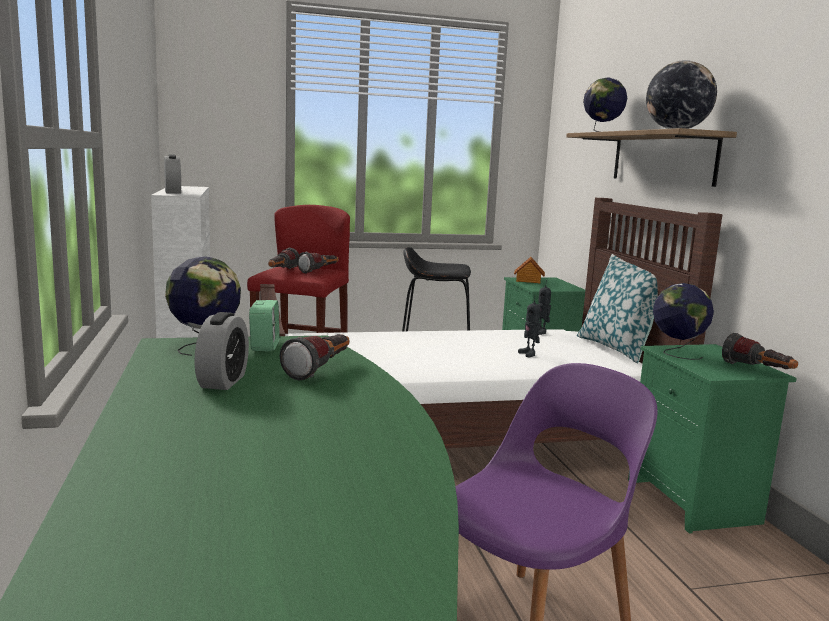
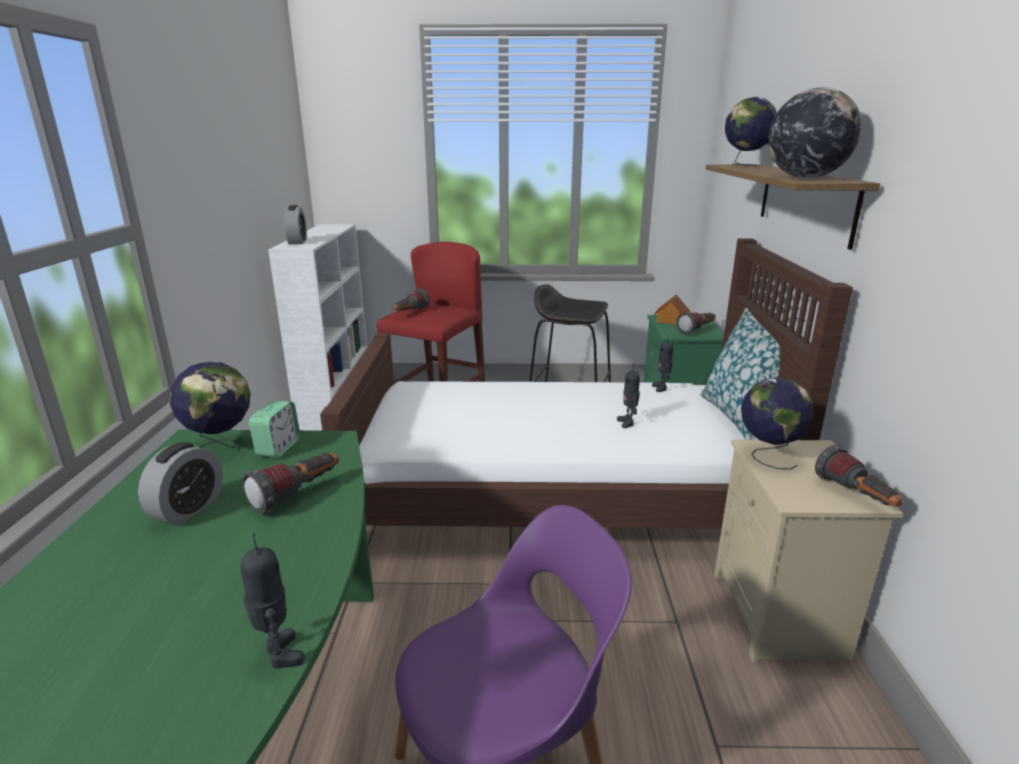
camera: 15 degrees right, 10 degrees up
flashlight [297,252,339,274] -> flashlight moved to [677,312,716,334]
green nightstand [628,344,797,534] -> beige nightstand [714,440,903,662]
none -> toy robot [240,533,305,669]

